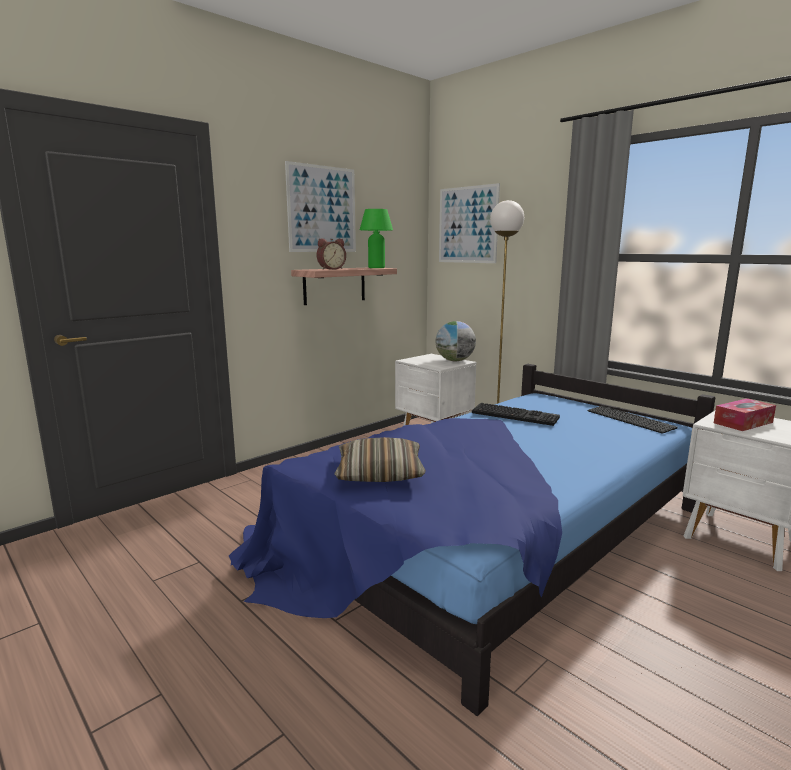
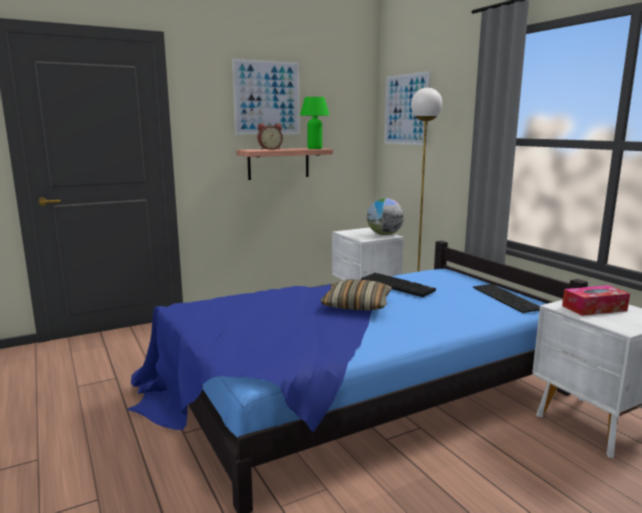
camera: 15 degrees right, 0 degrees up
pillow [334,437,426,482] -> pillow moved to [320,280,392,310]

